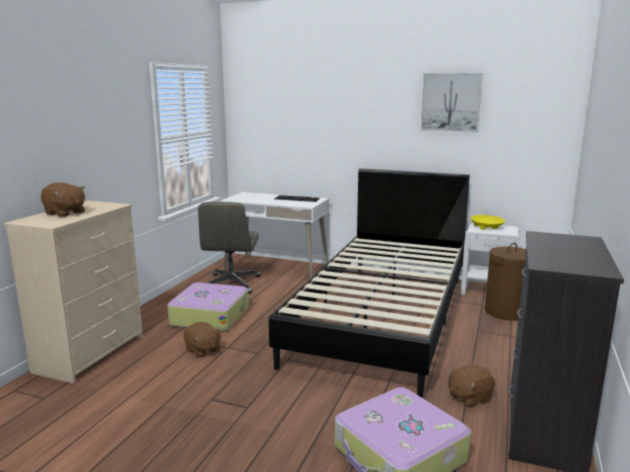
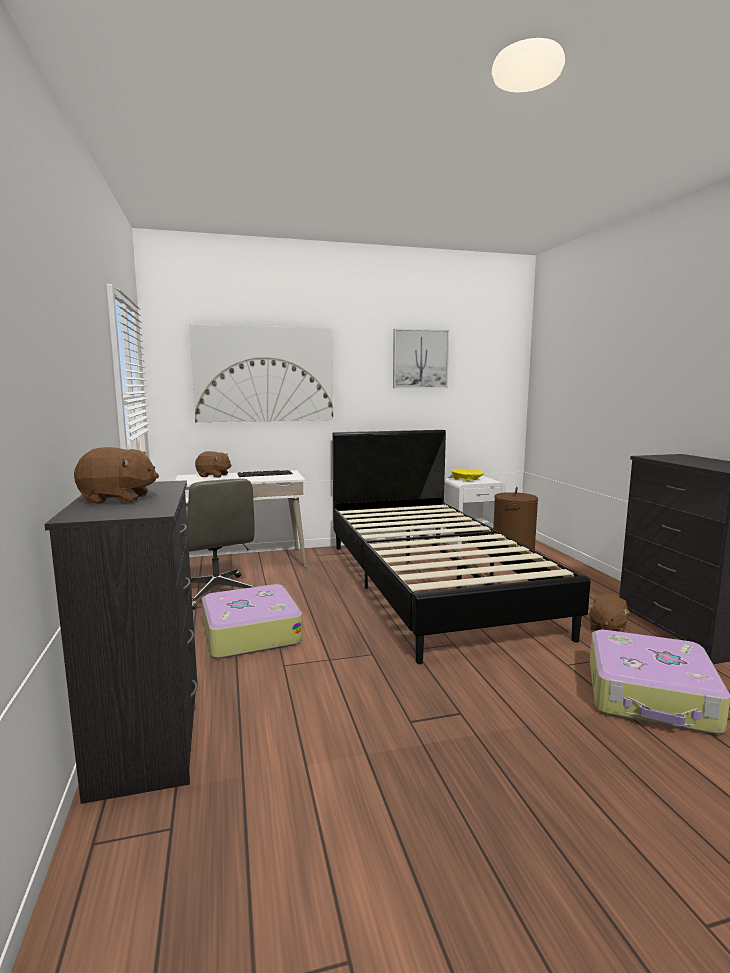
camera: 35 degrees left, 5 degrees down
beige dresser [4,201,143,383] -> black dresser [45,480,198,804]
brown plush toy [183,322,221,358] -> brown plush toy moved to [195,451,232,477]
none -> picture [190,325,333,422]

